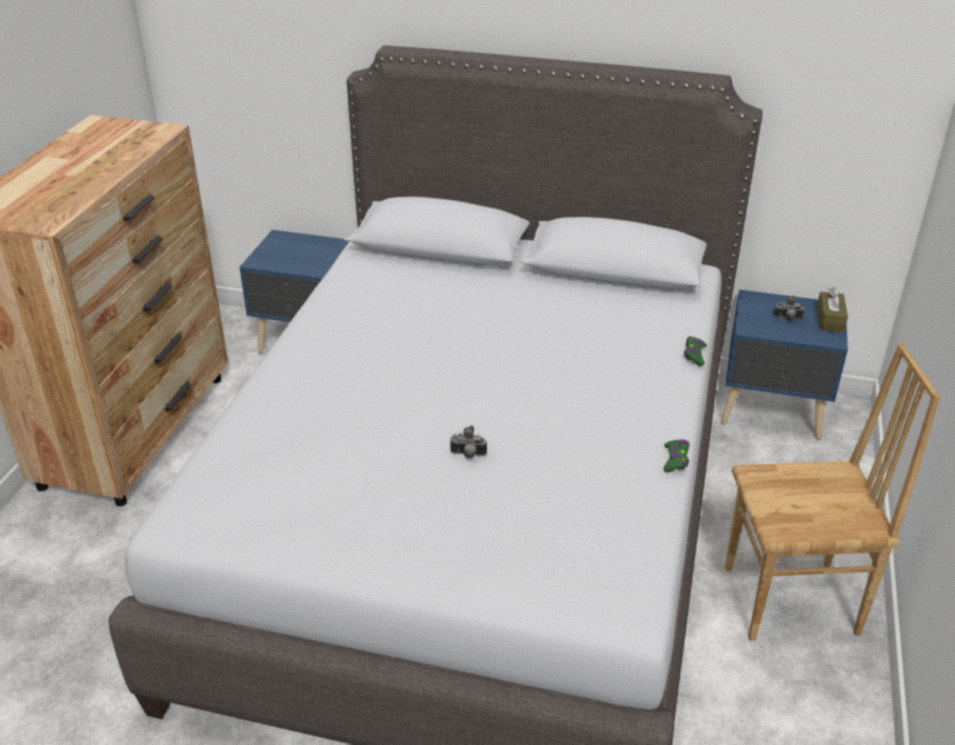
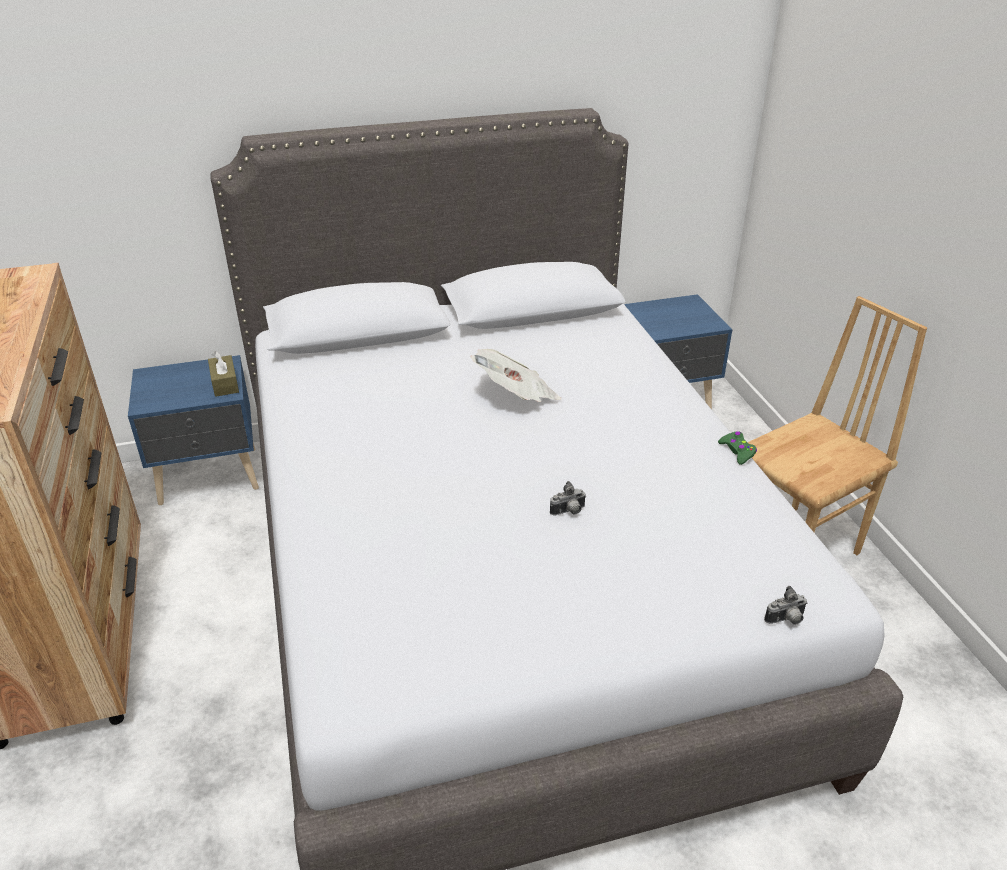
camera: 30 degrees left, 0 degrees up
green game controller [684,336,707,366] -> none
camera [774,296,804,320] -> camera moved to [764,586,808,625]
brown tissue box [817,287,848,333] -> brown tissue box moved to [208,351,239,397]
none -> newspaper [470,349,561,402]

